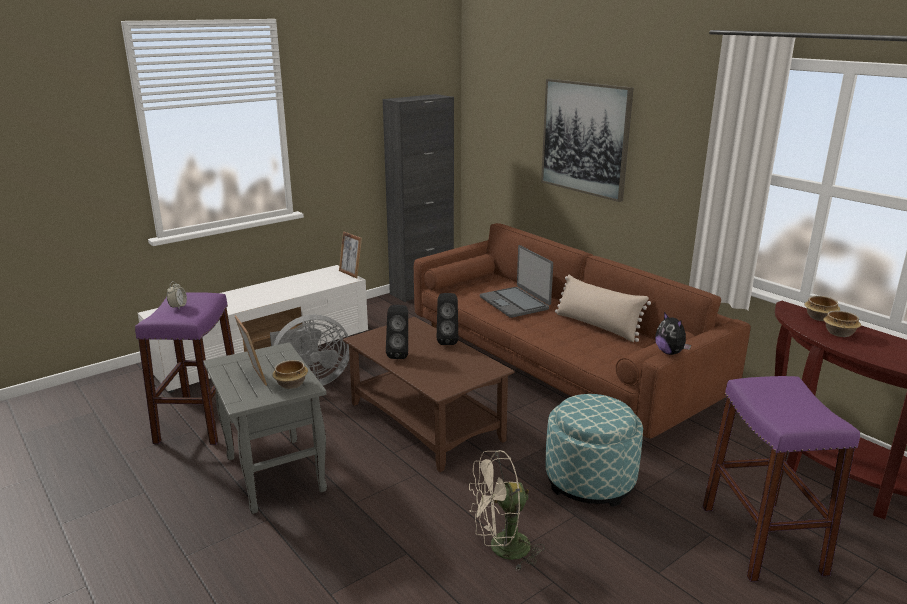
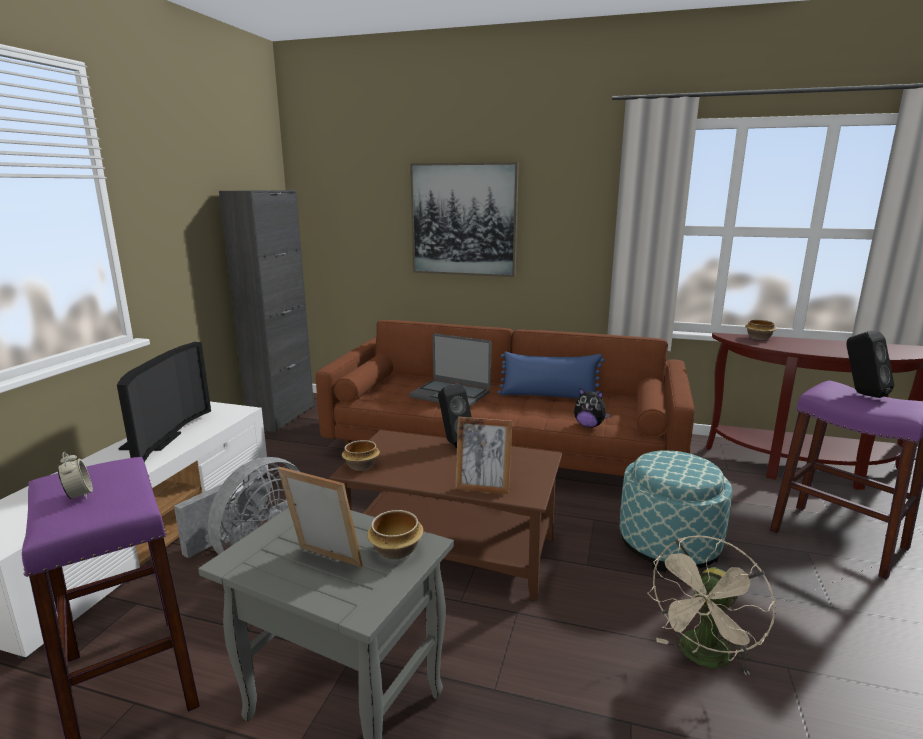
camera: 35 degrees left, 5 degrees down
picture frame [339,231,362,278] -> picture frame moved to [455,417,512,494]
black speaker [386,305,408,359] -> black speaker moved to [846,330,894,398]
beige pillow [555,274,651,342] -> blue pillow [498,351,605,399]
plush toy [655,312,691,355] -> plush toy moved to [574,388,610,428]
bowl [823,311,861,337] -> bowl moved to [342,440,380,471]
none -> television [117,342,211,463]

